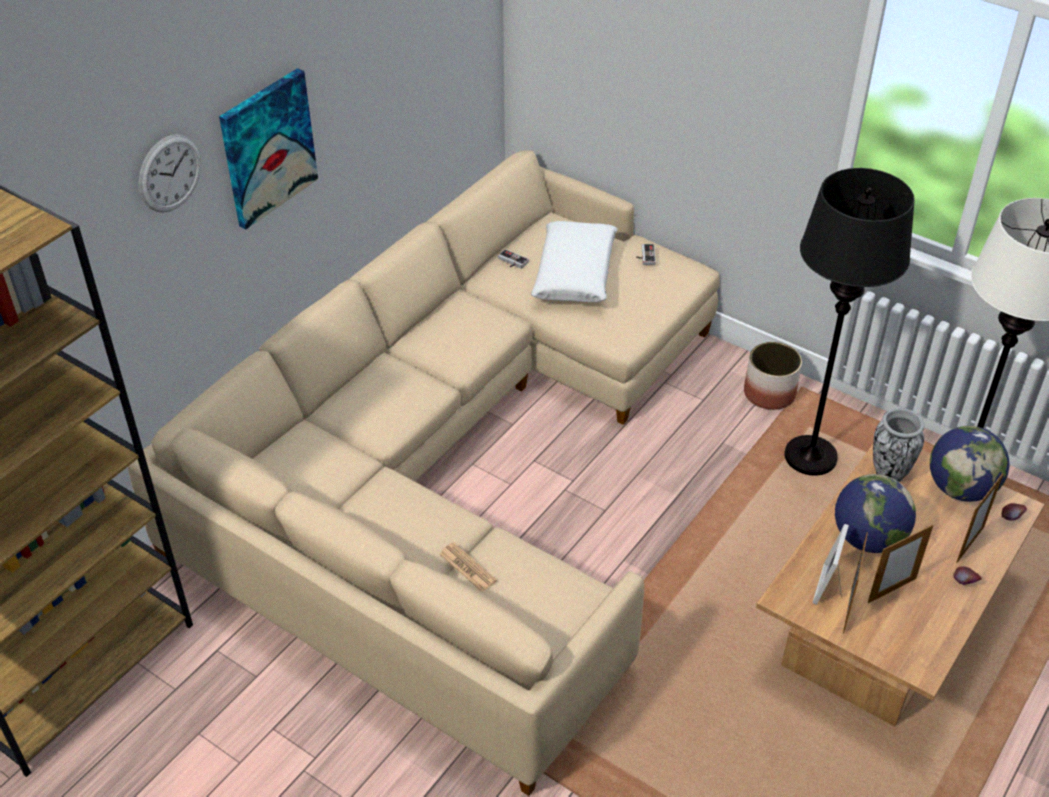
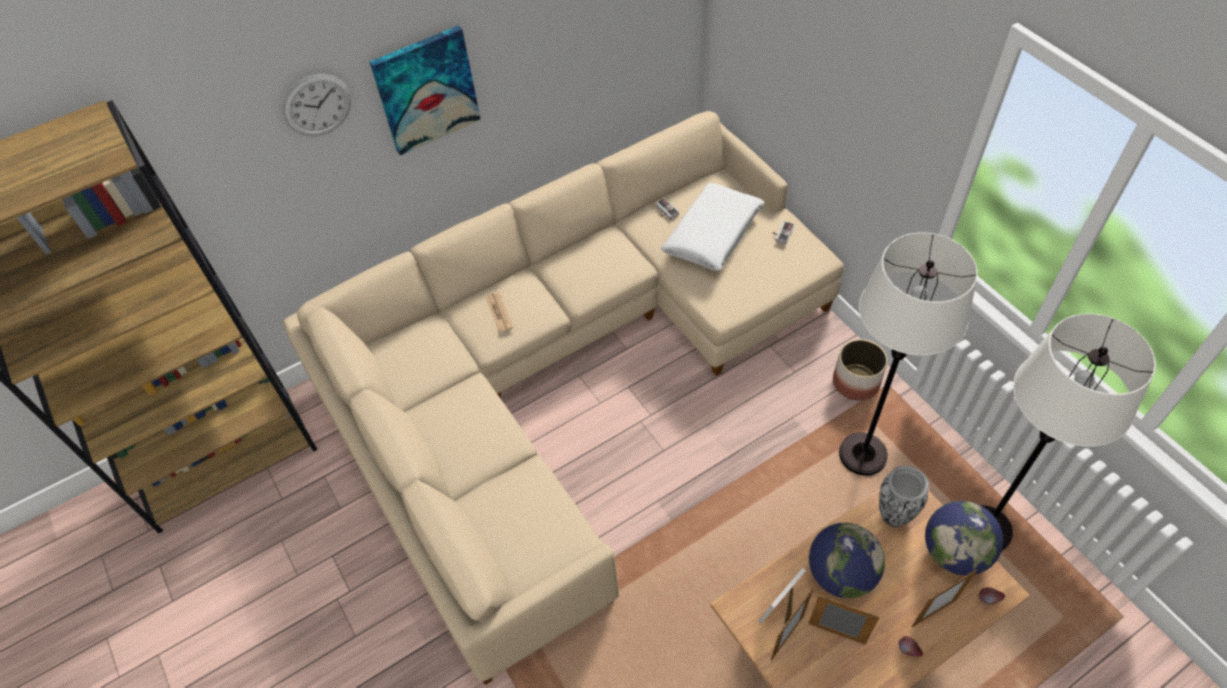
camera: 25 degrees right, 10 degrees up
newspaper [440,542,497,592] -> newspaper moved to [486,292,514,332]
black floor lamp [784,168,915,476] -> white floor lamp [839,232,978,476]
picture frame [868,525,933,603] -> picture frame turned 150 degrees counterclockwise [808,595,880,645]

